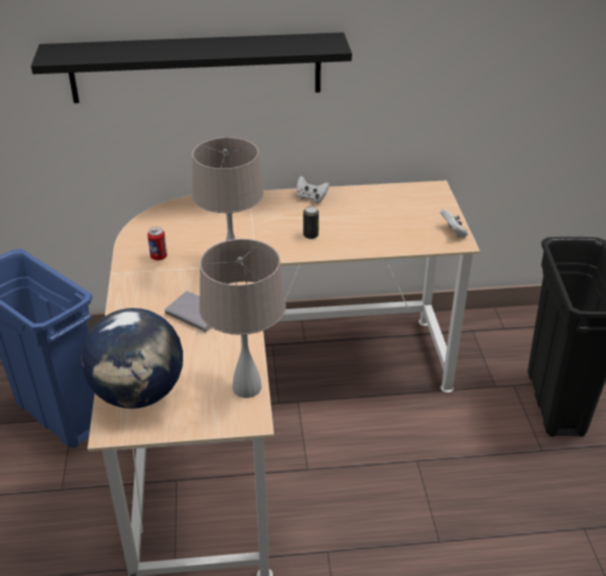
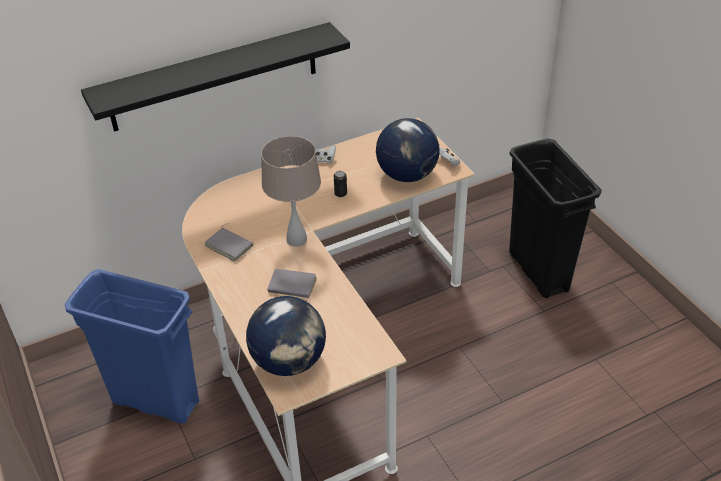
camera: 20 degrees left, 5 degrees up
can [147,227,167,260] -> grey book [204,223,253,262]
beige table lamp [199,239,286,398] -> none
none -> globe [376,118,440,182]

